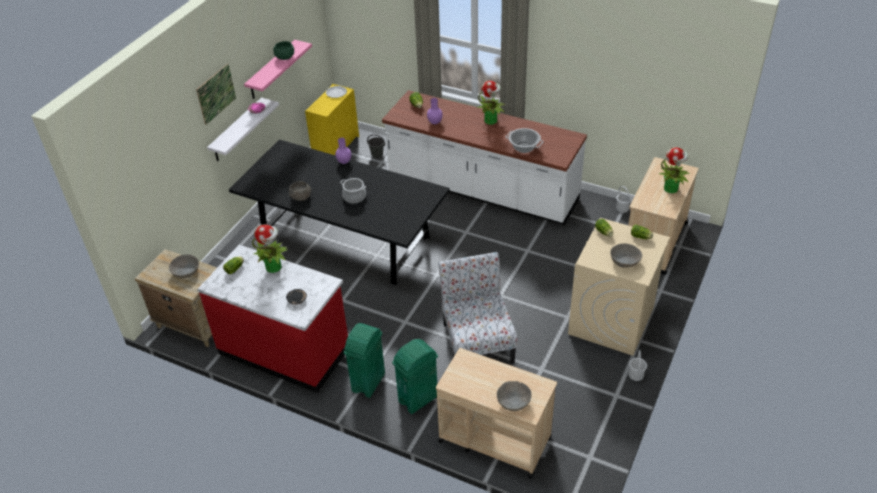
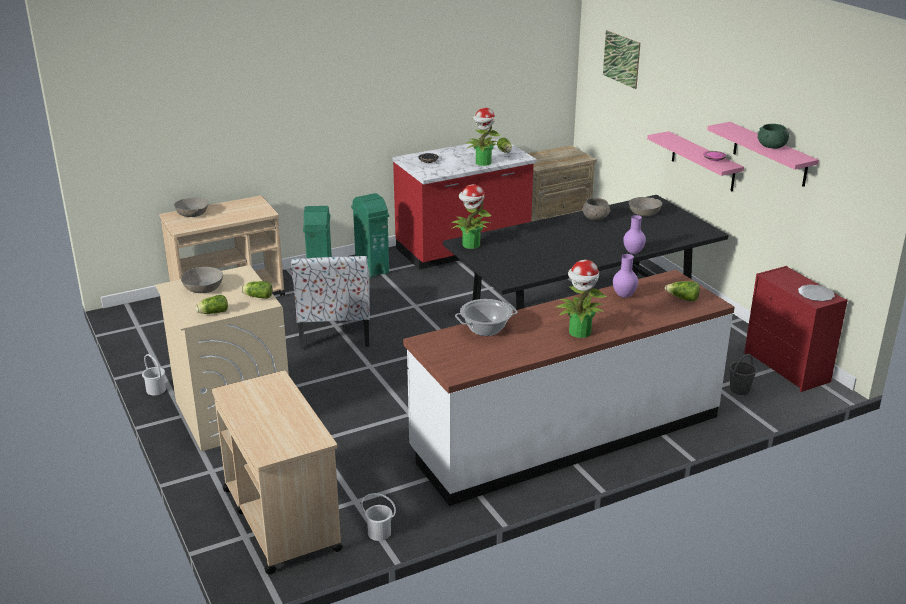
camera: 125 degrees right, 15 degrees down
grey bowl [169,254,199,278] -> grey bowl moved to [629,197,662,216]
picture [196,64,236,125] -> picture moved to [603,30,640,89]
white shelf [207,98,279,161] -> pink shelf [647,131,744,191]
yellow dresser [305,84,359,155] -> red dresser [744,266,848,392]
cooking pot [340,178,366,204] -> none
chair [439,252,517,364] -> chair turned 60 degrees clockwise [291,256,370,350]
potted plant [659,147,690,193] -> potted plant moved to [451,184,491,249]

